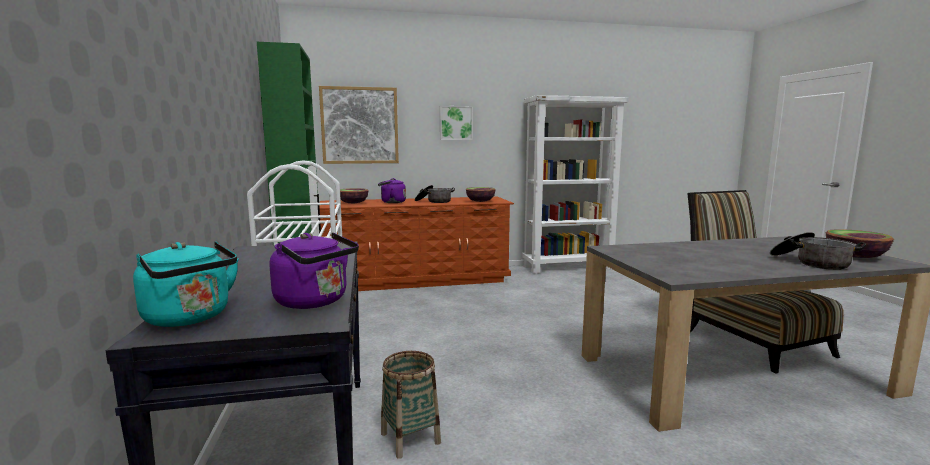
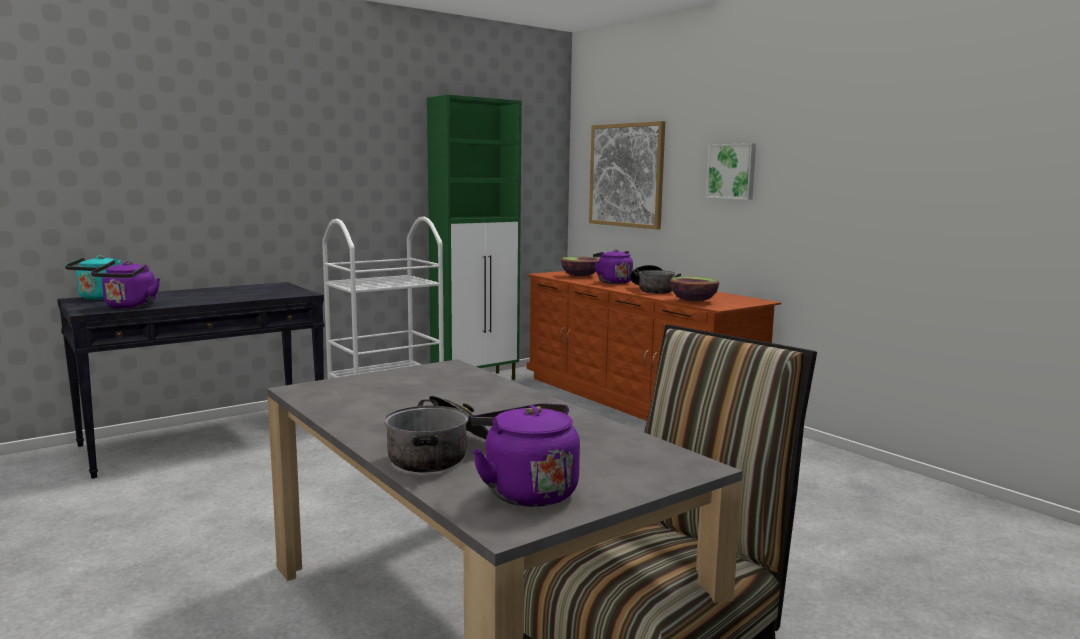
camera: 65 degrees right, 0 degrees up
basket [381,351,441,459] -> none
white bookcase [522,95,628,274] -> none
bowl [826,229,894,258] -> purple kettle [471,403,580,507]

